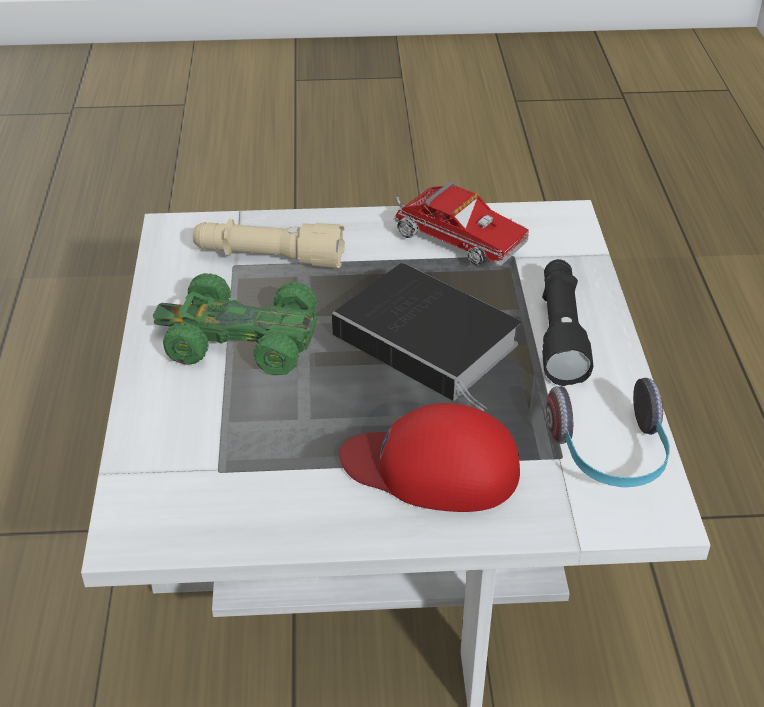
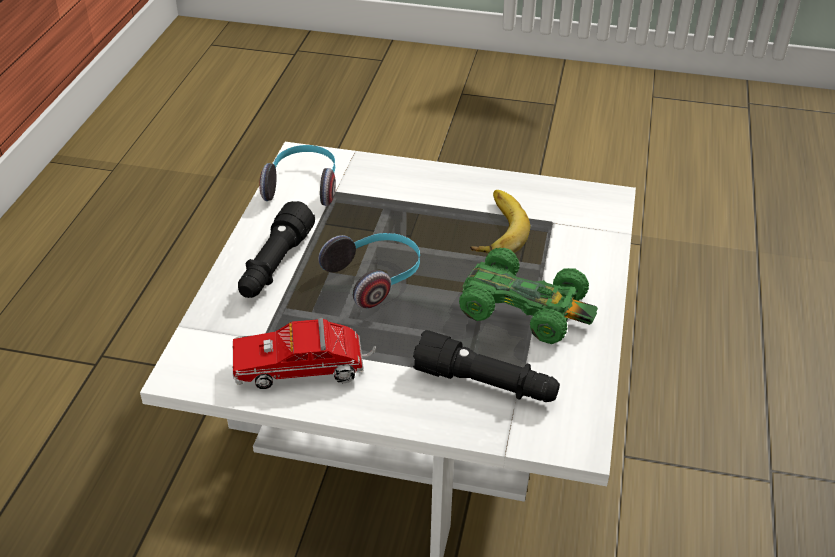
camera: 165 degrees left, 0 degrees up
beige flashlight [193,219,345,268] -> black flashlight [413,330,560,402]
book [332,263,521,411] -> headphones [318,233,420,309]
red cap [339,403,520,512] -> none
toy truck [393,181,529,266] -> toy truck turned 60 degrees counterclockwise [232,318,376,389]
none -> banana [470,190,530,253]

